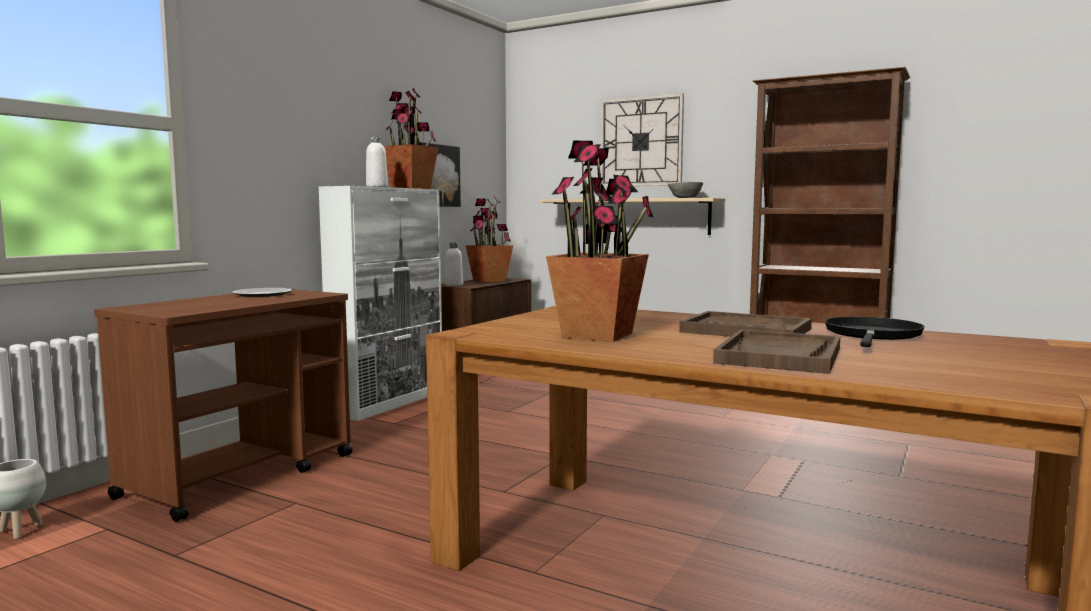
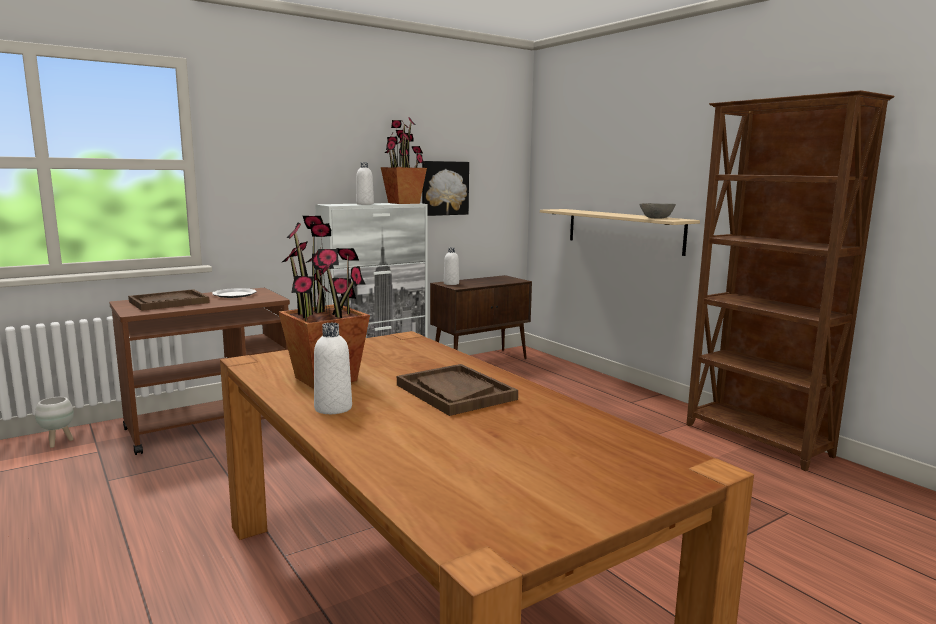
camera: 25 degrees right, 5 degrees up
potted plant [465,196,513,282] -> none
wall clock [600,93,684,187] -> none
brown tray [713,329,840,374] -> brown tray moved to [128,289,210,311]
black frying pan [825,317,925,347] -> none
none -> white bottle [314,323,352,414]

